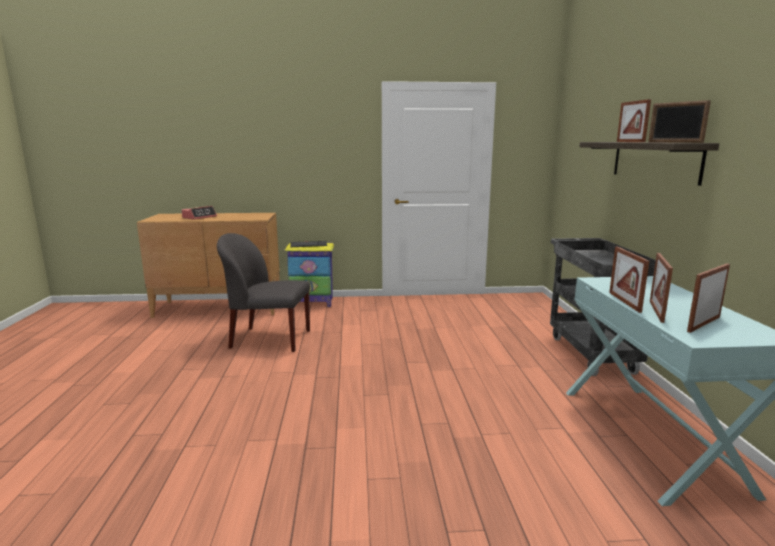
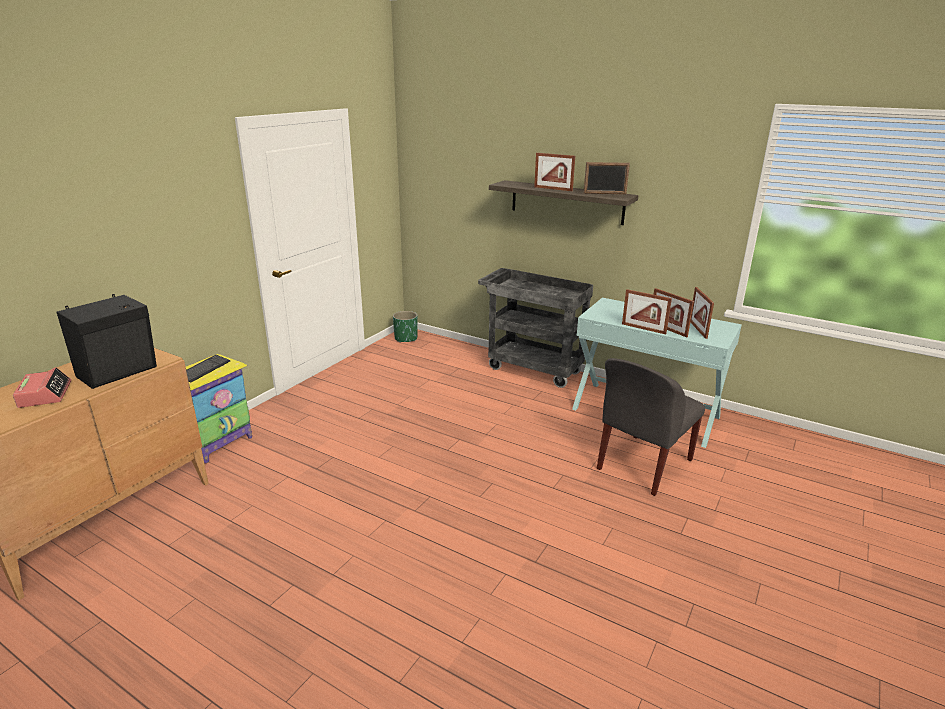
camera: 55 degrees left, 10 degrees up
grey chair [217,233,310,352] -> grey chair moved to [597,358,705,496]
none -> black speaker [56,294,157,389]
none -> green planter [393,311,418,343]

